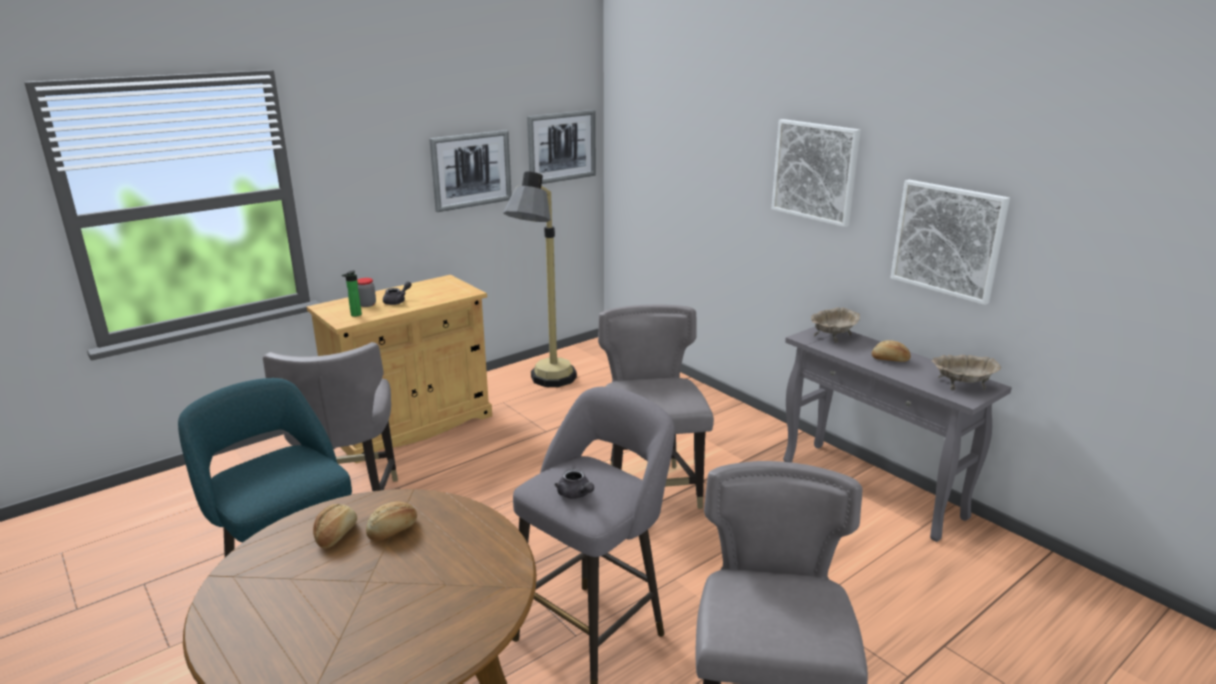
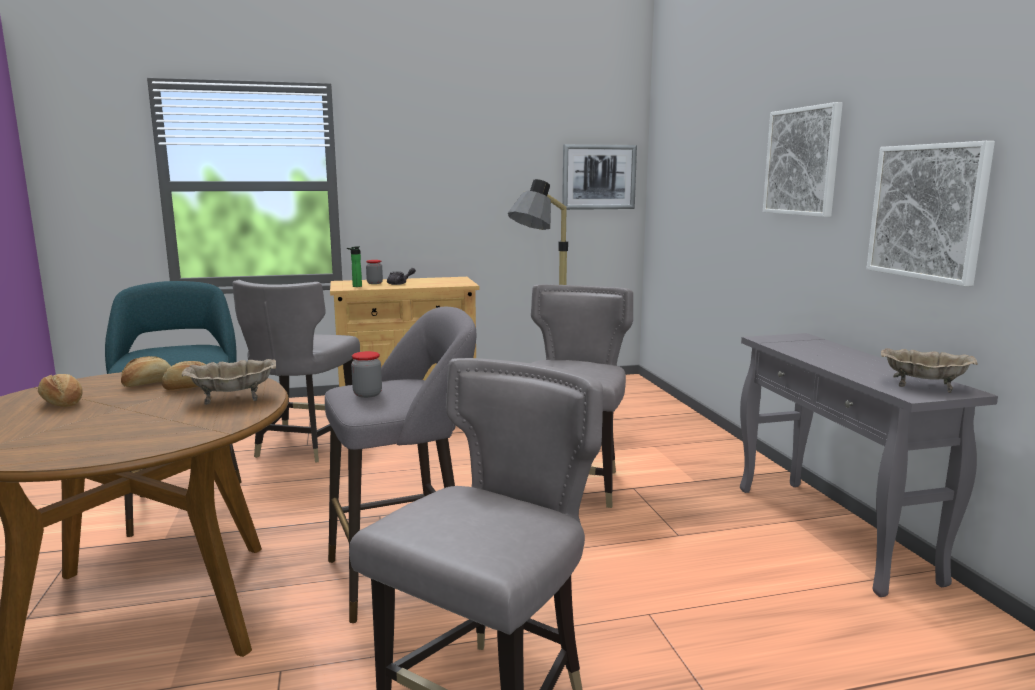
camera: 25 degrees right, 10 degrees down
picture [429,130,512,212] -> none
grey teapot [554,469,594,499] -> jar [351,351,382,398]
beige bowl [810,307,860,343] -> beige bowl moved to [182,359,276,405]
bread [872,340,911,362] -> bread moved to [38,374,83,407]

